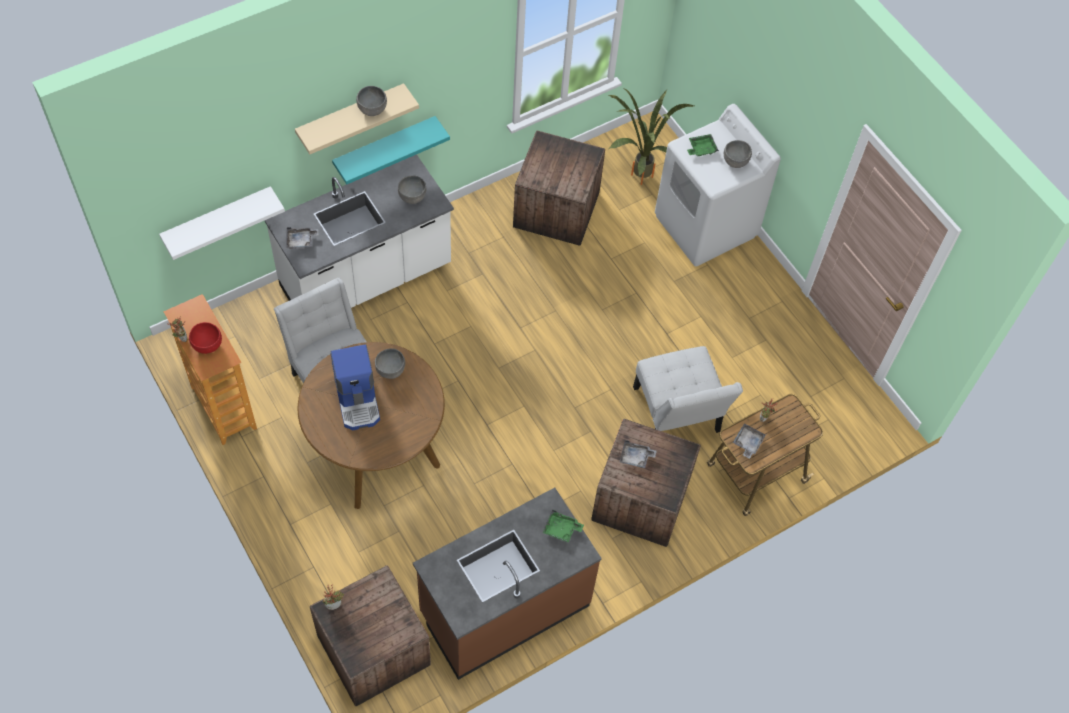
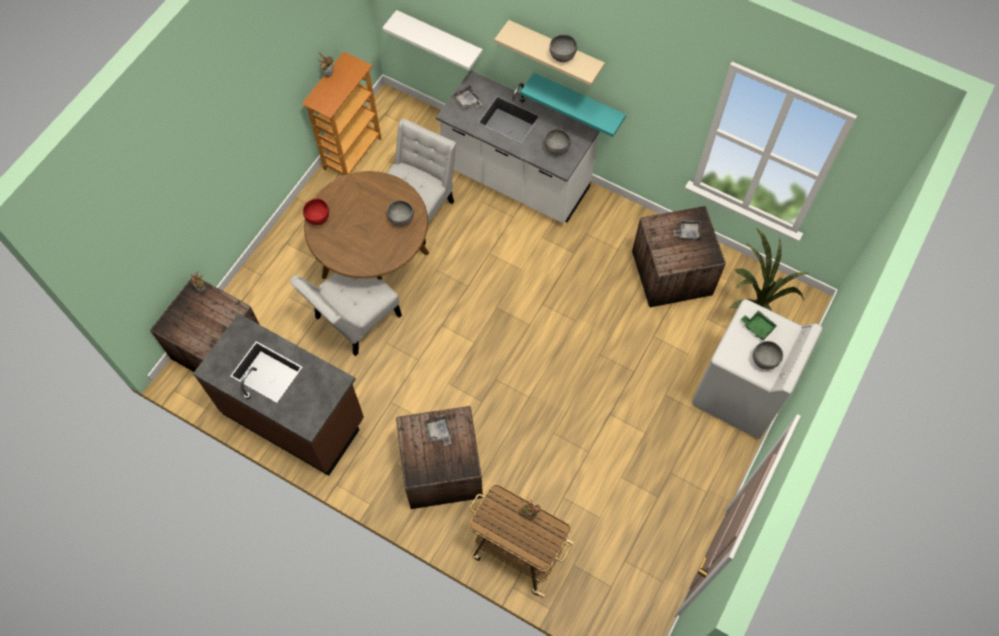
camera: 65 degrees right, 5 degrees up
red bowl [189,322,222,354] -> red bowl moved to [303,199,329,225]
coffee machine [331,345,380,430] -> none
green tray [542,509,584,543] -> none
white chair [633,346,743,433] -> white chair moved to [290,273,402,356]
grey tray [733,423,766,459] -> grey tray moved to [673,220,702,240]

